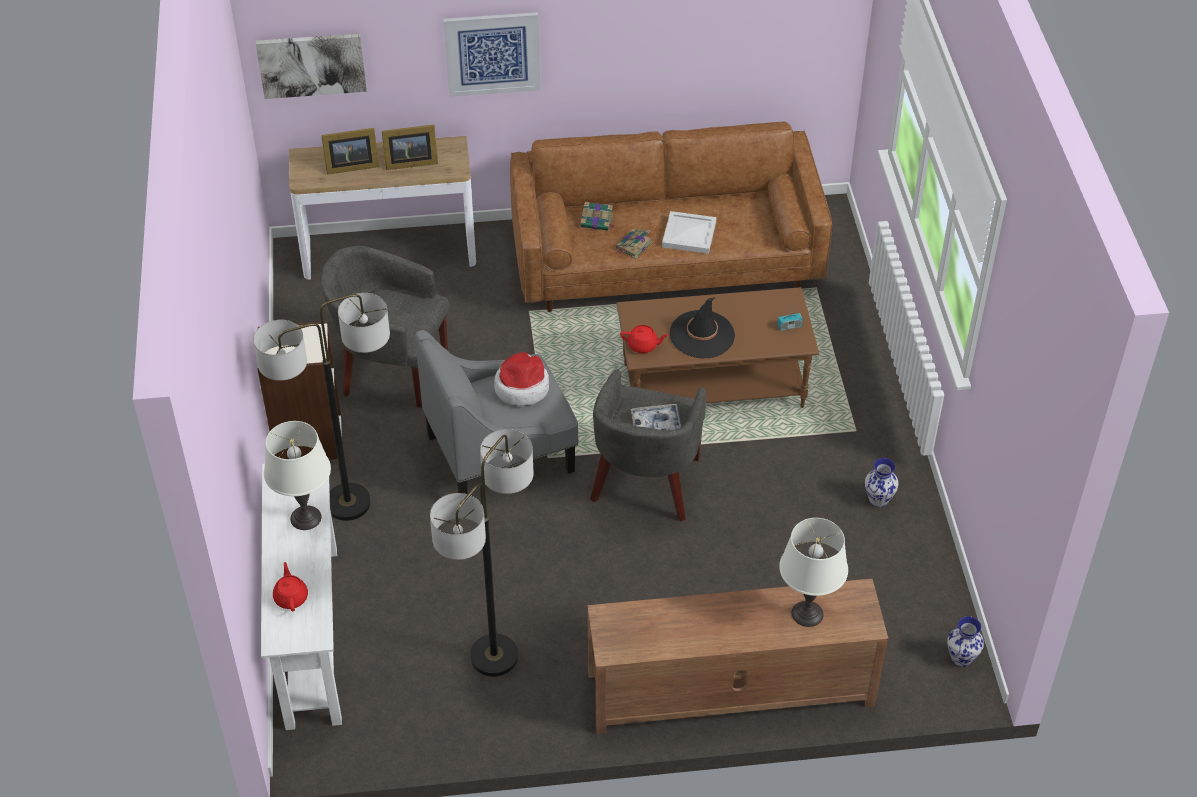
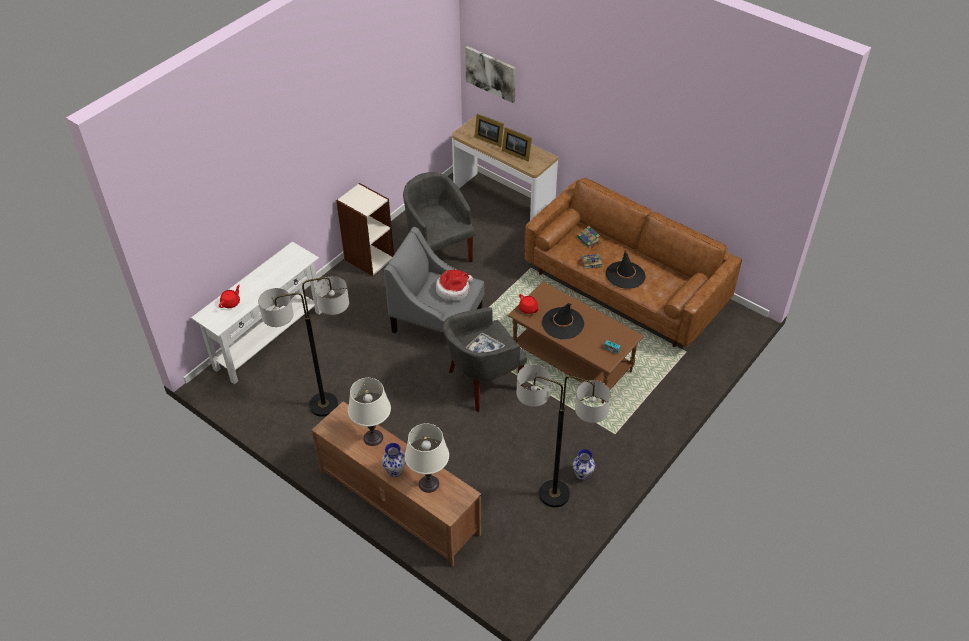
camera: 45 degrees right, 0 degrees up
floor lamp [253,293,390,521] -> floor lamp moved to [517,365,611,507]
white table lamp [264,421,331,530] -> white table lamp moved to [348,378,391,446]
picture [444,12,540,97] -> none
white tray [662,211,717,254] -> black hat [606,250,646,289]
vase [947,616,984,667] -> vase moved to [382,443,406,477]

